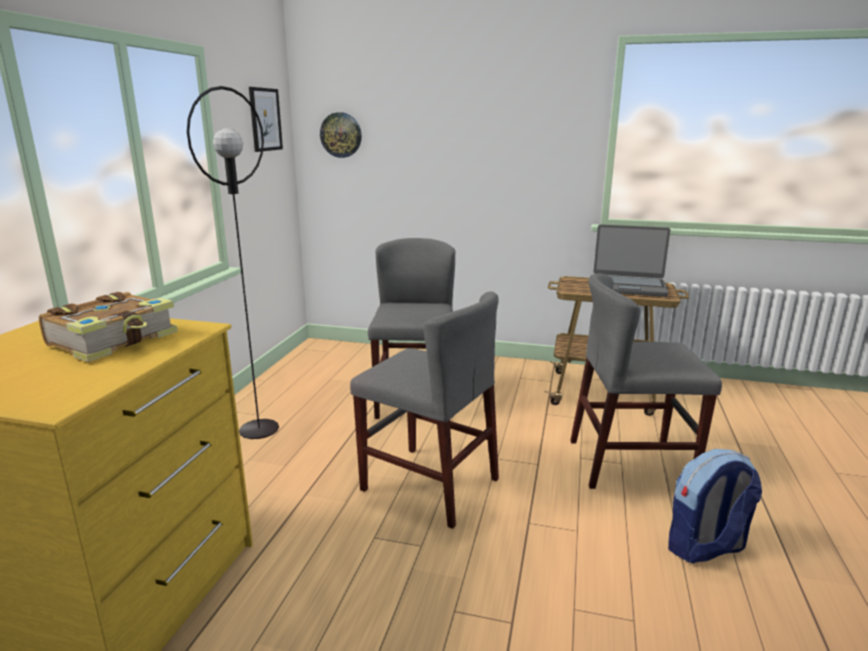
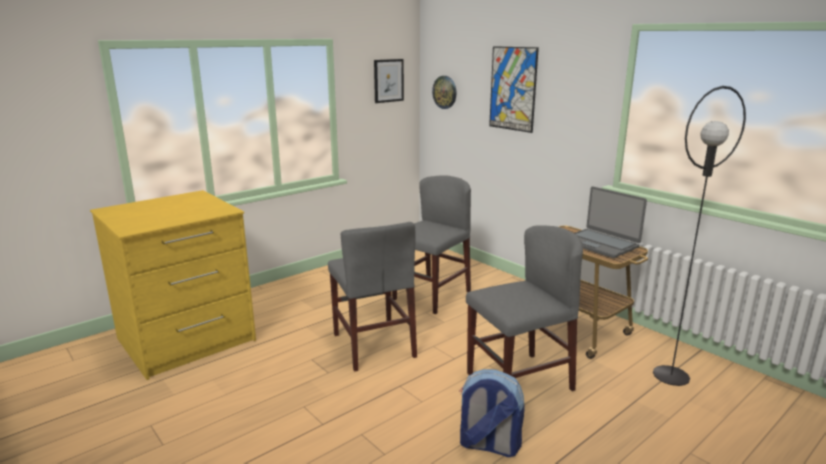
camera: 35 degrees right, 0 degrees up
book [39,292,178,362] -> none
black floor lamp [187,86,279,439] -> black floor lamp moved to [653,86,746,386]
grey chair [570,273,722,489] -> grey chair turned 120 degrees clockwise [466,225,583,391]
none -> picture [489,46,539,133]

